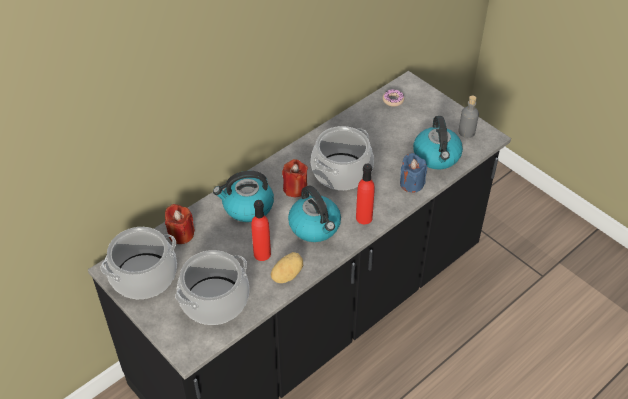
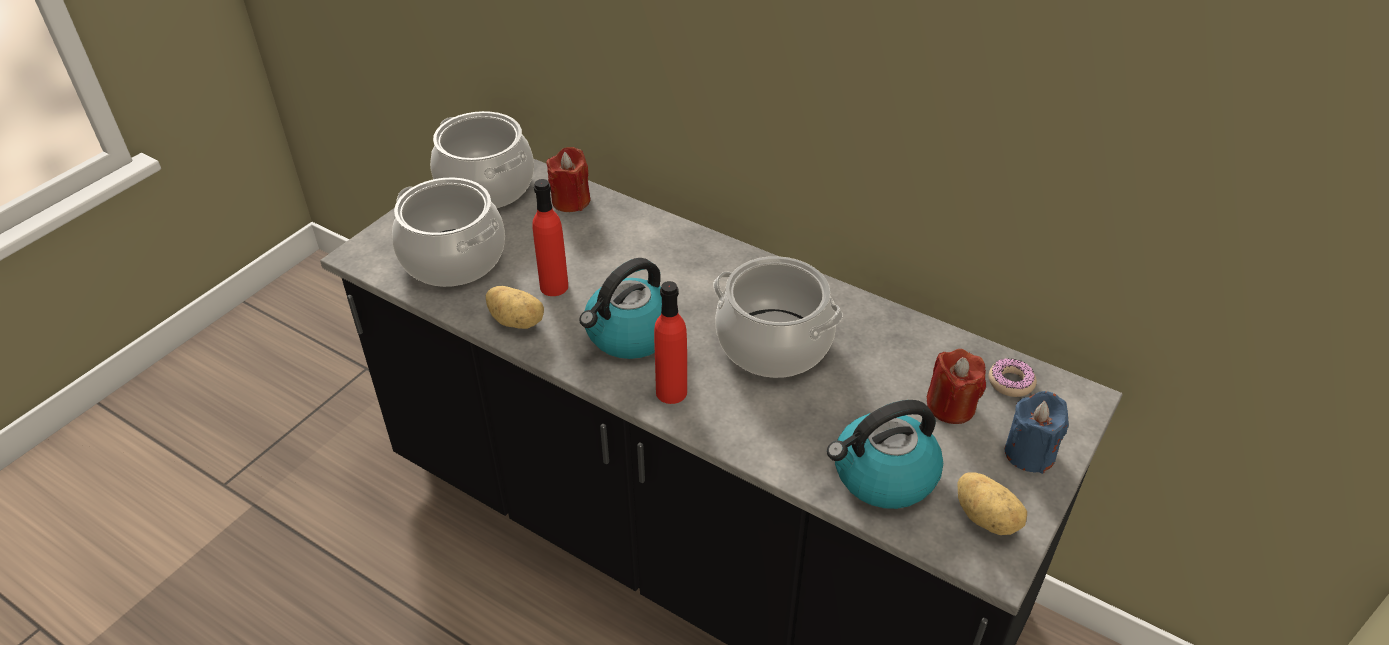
camera: 75 degrees right, 5 degrees down
kettle [213,171,274,222] -> none
red candle [282,159,308,197] -> red candle moved to [927,349,986,424]
blue candle [400,153,427,193] -> blue candle moved to [1005,391,1069,474]
grey bottle [458,96,479,138] -> potato [957,472,1027,535]

